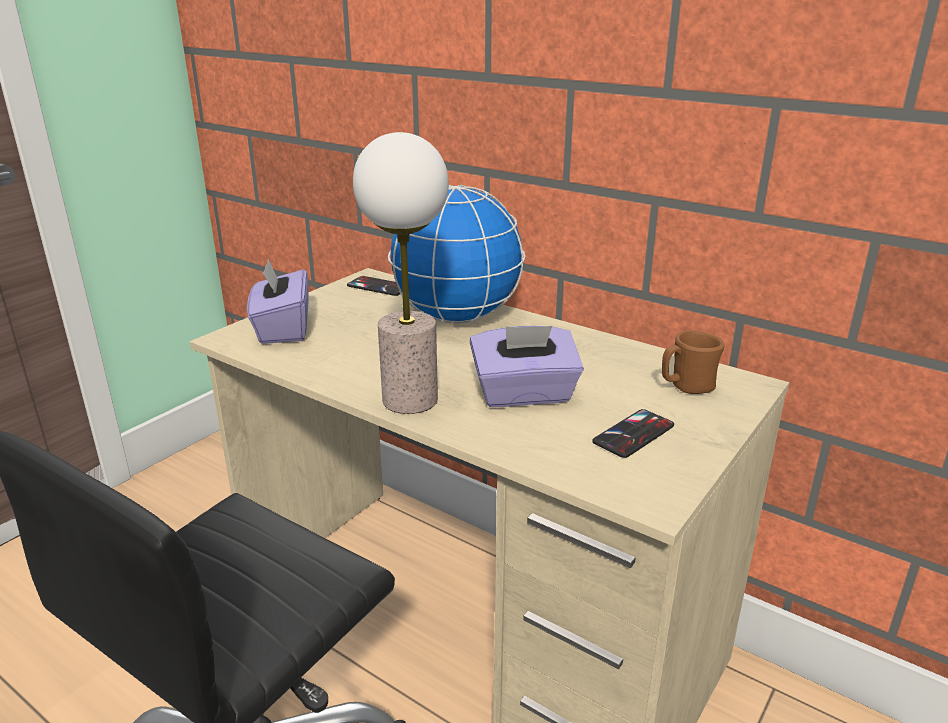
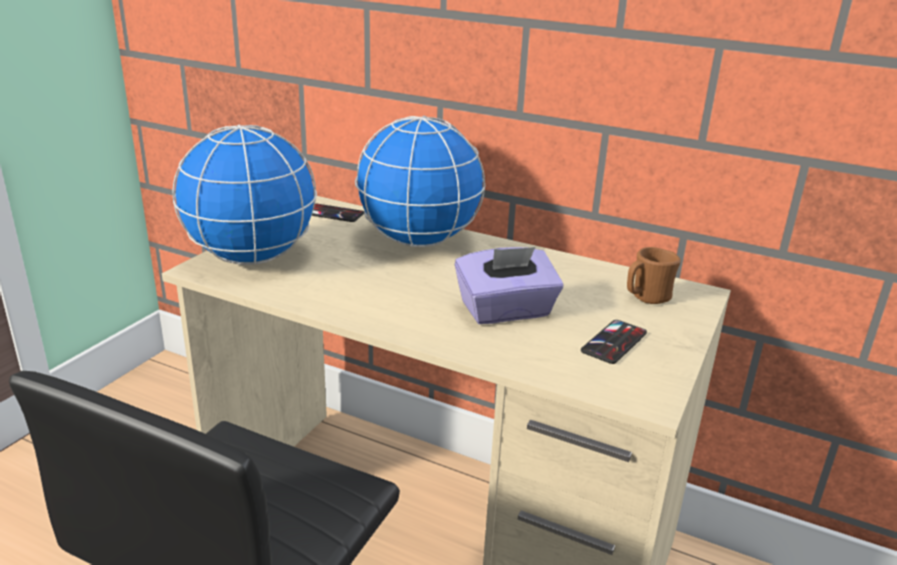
camera: 10 degrees left, 0 degrees up
purple tissue box [247,259,309,344] -> globe [172,124,317,265]
table lamp [353,132,449,414] -> none

